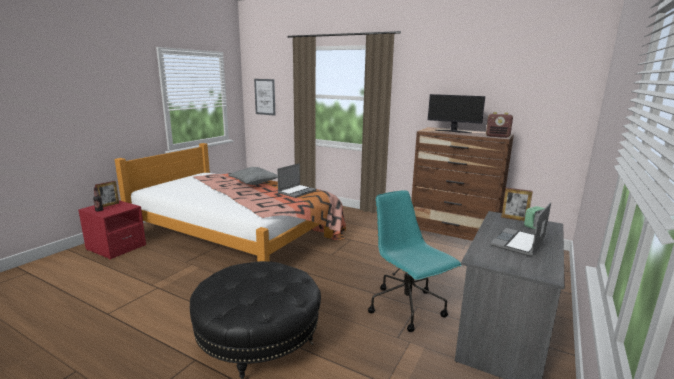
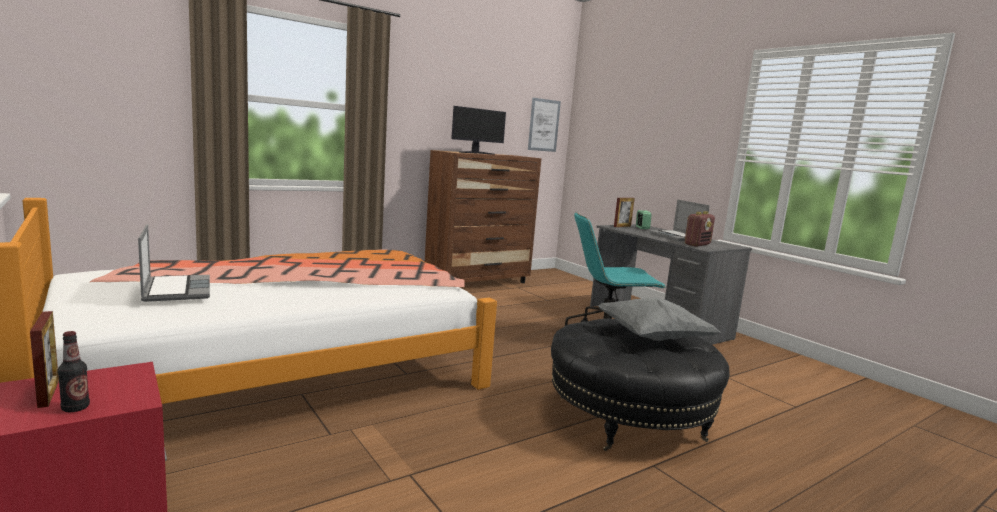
camera: 65 degrees left, 5 degrees down
grey pillow [228,167,278,185] -> grey pillow moved to [597,298,720,341]
picture [254,79,275,116] -> picture moved to [528,98,561,152]
laptop [277,163,317,198] -> laptop moved to [138,224,210,302]
radio [486,112,513,138] -> radio moved to [685,211,715,247]

